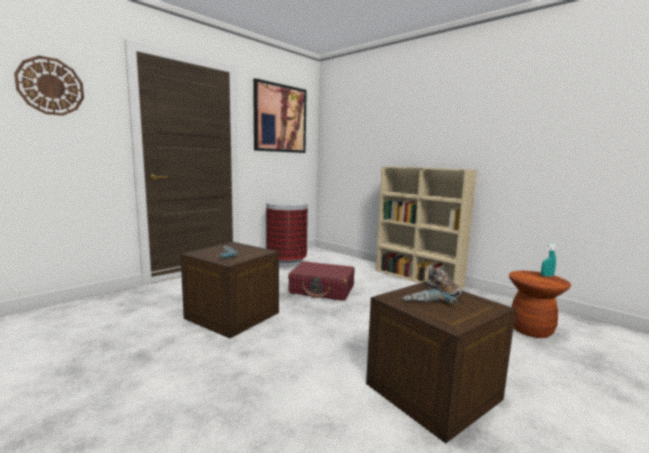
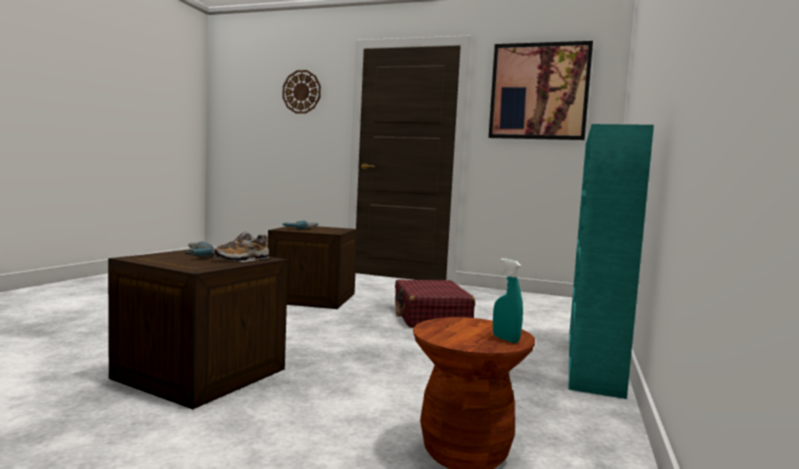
camera: 65 degrees right, 5 degrees down
trash can [266,201,308,267] -> none
beige bookcase [376,167,477,289] -> turquoise bookcase [569,124,654,399]

